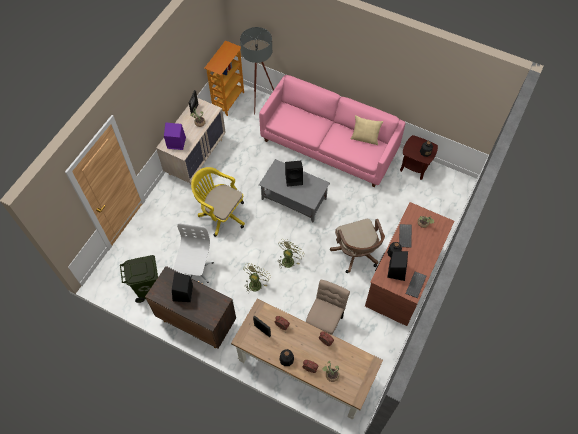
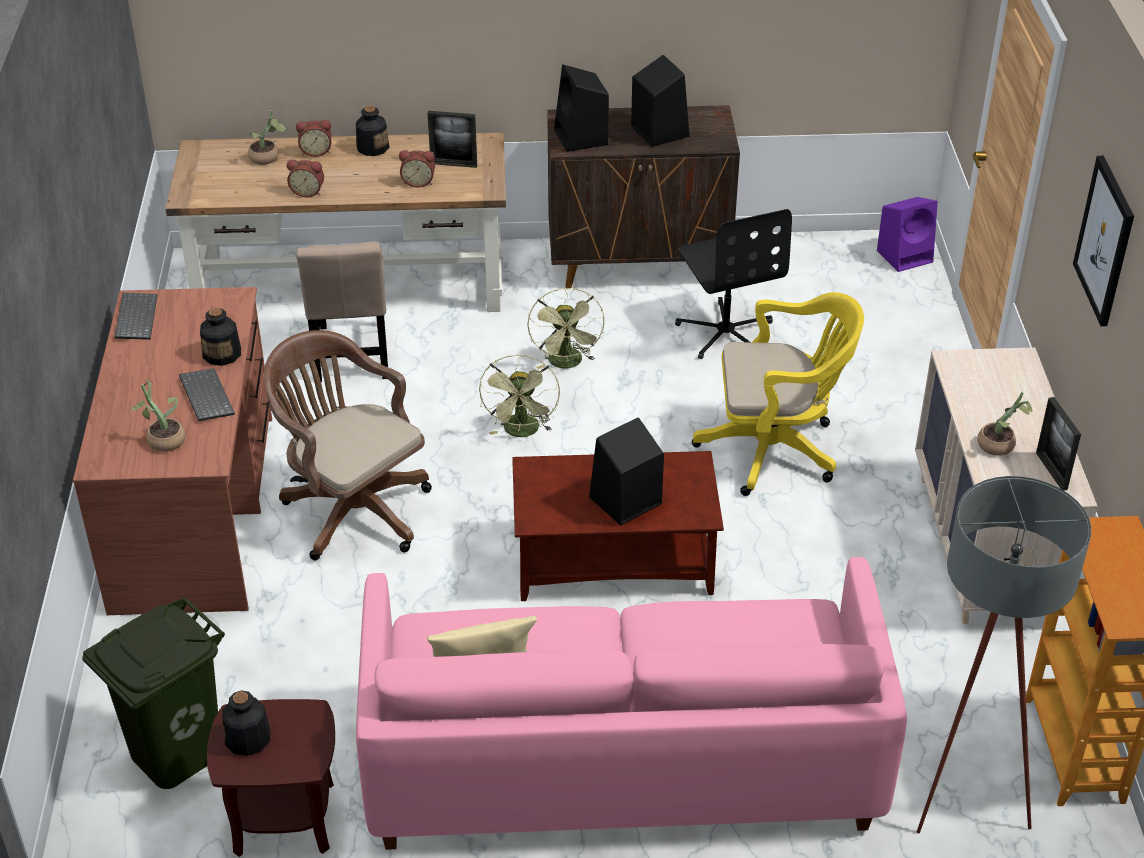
camera: 150 degrees right, 20 degrees down
green trash can [120,255,158,303] -> green trash can moved to [82,598,225,789]
purple speaker [164,123,186,150] -> purple speaker moved to [877,197,938,272]
white office chair [173,223,214,283] -> black office chair [675,209,792,359]
grey coffee table [259,159,330,222] -> brown coffee table [512,451,724,601]
black speaker [387,251,408,281] -> black speaker moved to [554,64,609,152]
none -> picture [1073,156,1134,326]

